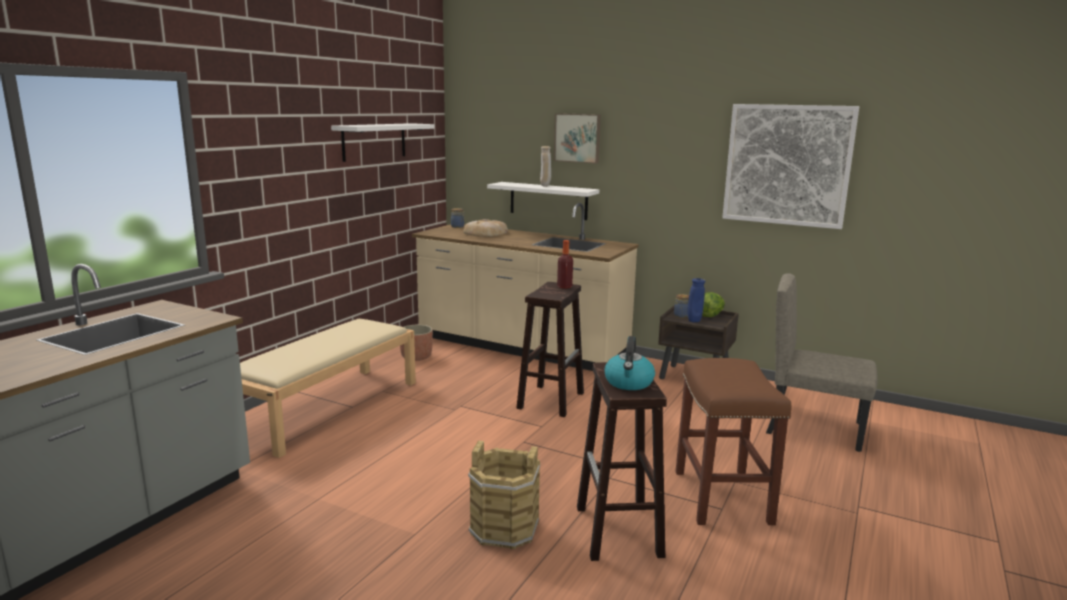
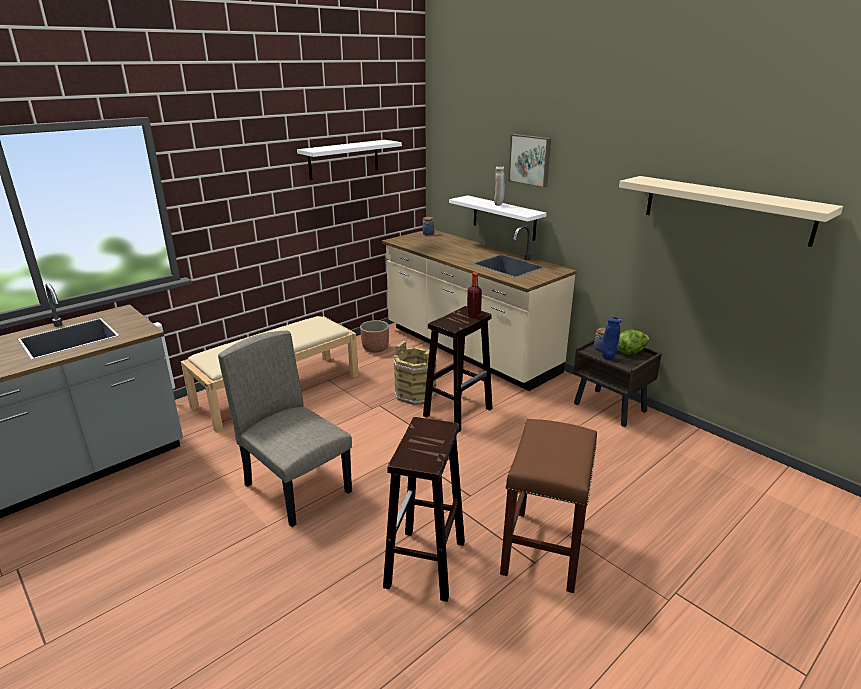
camera: 20 degrees right, 10 degrees up
bread [463,219,508,237] -> none
brown bucket [468,440,540,550] -> brown bucket moved to [393,341,437,405]
kettle [604,336,655,390] -> none
picture [722,104,859,229] -> beige shelf [619,176,843,247]
beige chair [766,273,877,452] -> beige chair moved to [218,331,352,527]

